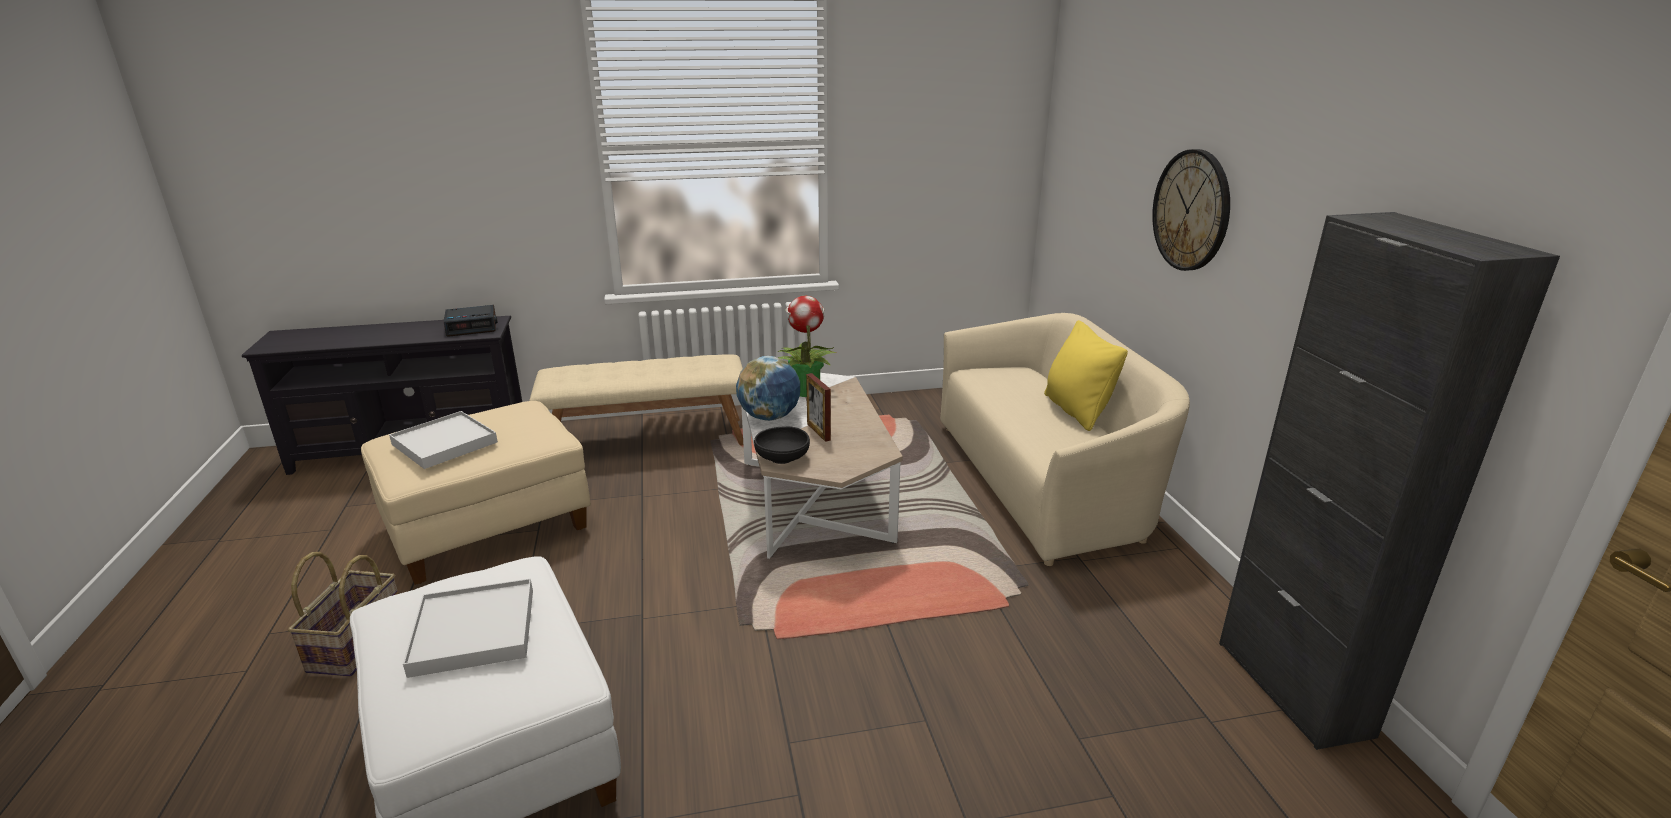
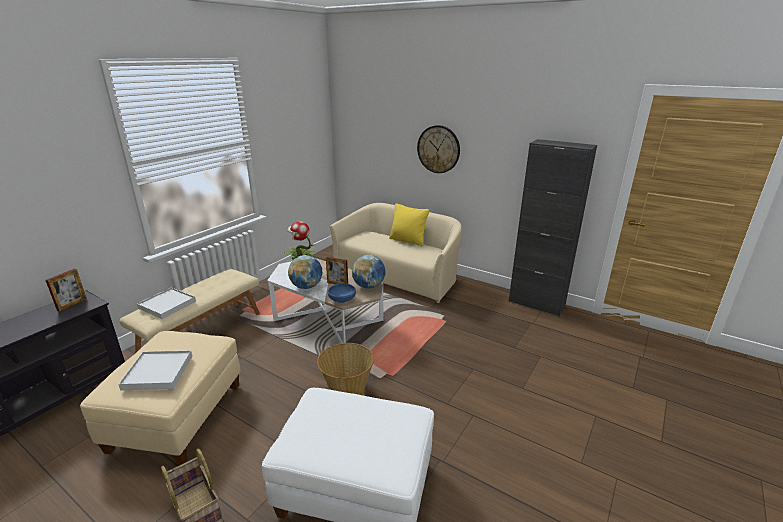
camera: 45 degrees left, 0 degrees up
white tray [403,579,533,678] -> white tray moved to [137,288,196,319]
alarm clock [443,305,498,337] -> picture frame [46,269,87,312]
black bowl [754,426,810,464] -> blue bowl [328,283,356,303]
none -> basket [317,343,374,395]
none -> globe [352,255,385,289]

